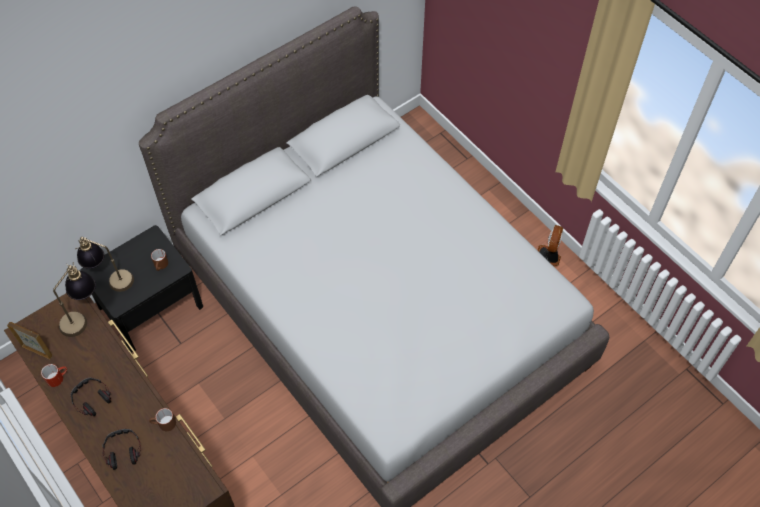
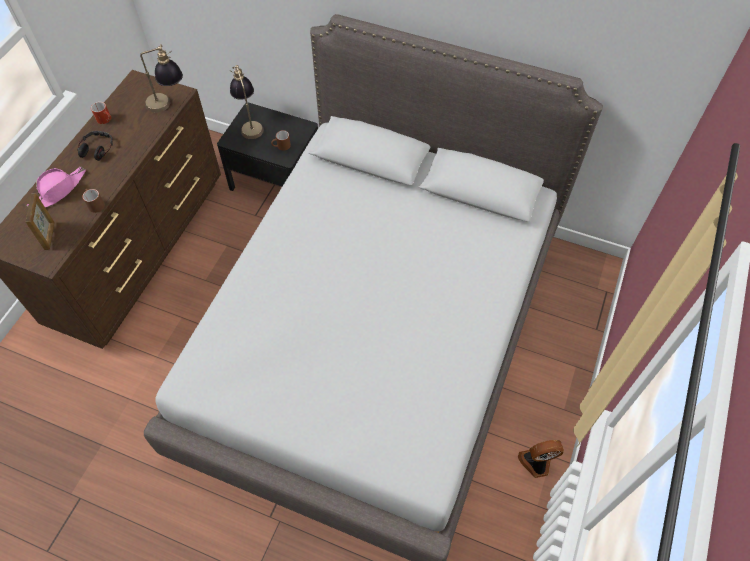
camera: 60 degrees right, 0 degrees up
picture frame [7,322,52,359] -> picture frame moved to [26,193,55,250]
headphones [102,429,141,470] -> pink hat [27,166,86,208]

